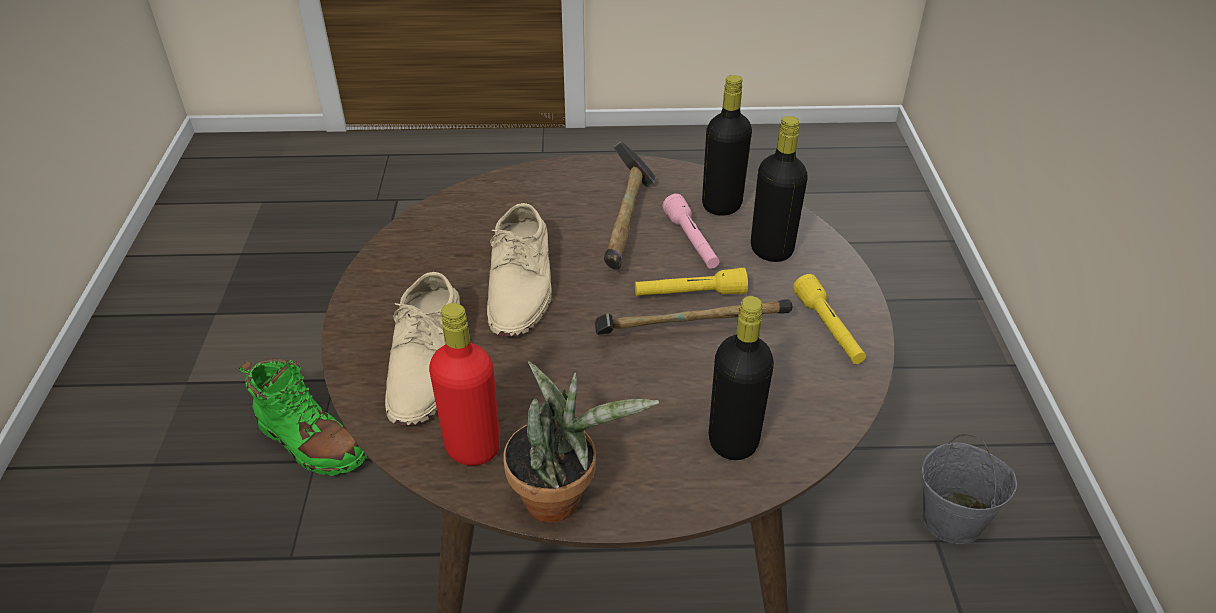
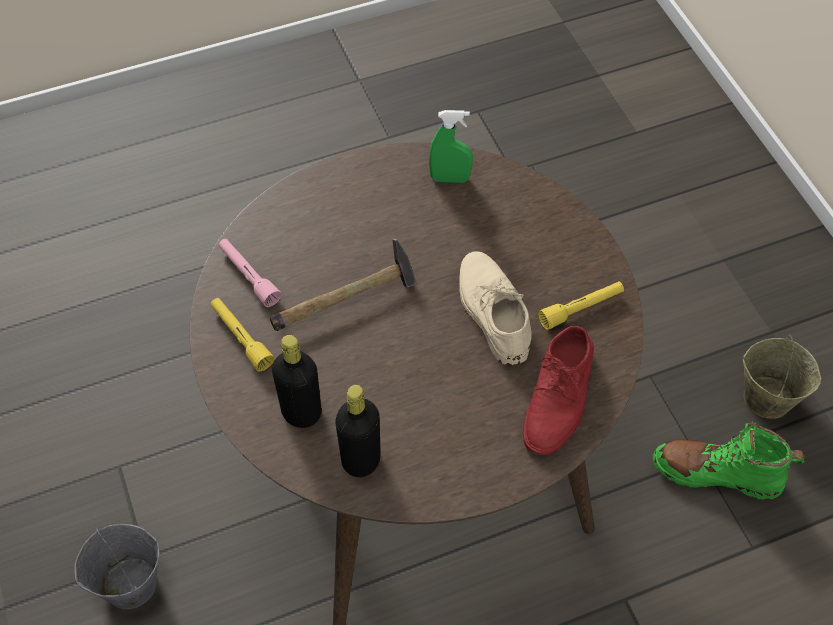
camera: 160 degrees right, 15 degrees up
beige shoe [385,272,460,426] -> none
red bottle [429,303,500,466] -> green spray bottle [429,110,473,183]
potted plant [503,361,659,523] -> none
hammer [604,141,656,270] -> none
yellow flashlight [635,268,748,296] -> yellow flashlight moved to [538,281,624,330]
pink flashlight [662,194,720,268] -> pink flashlight moved to [218,239,282,307]
black bottle [709,296,774,460] -> none
none -> red shoe [523,326,594,456]
none -> beige bucket [743,334,821,419]

